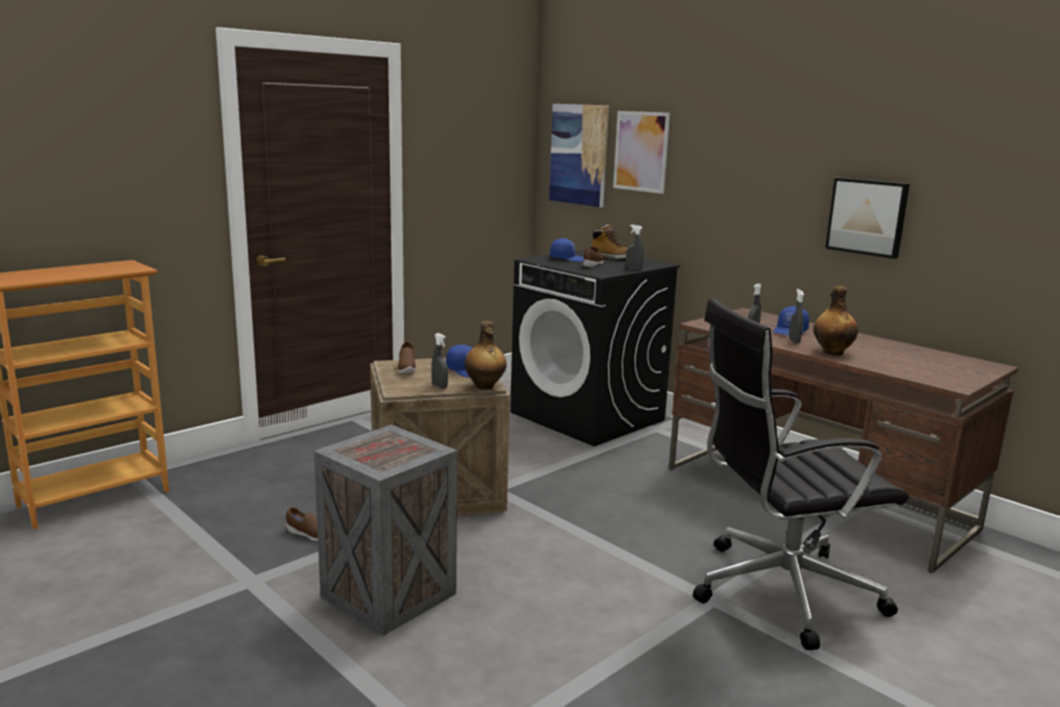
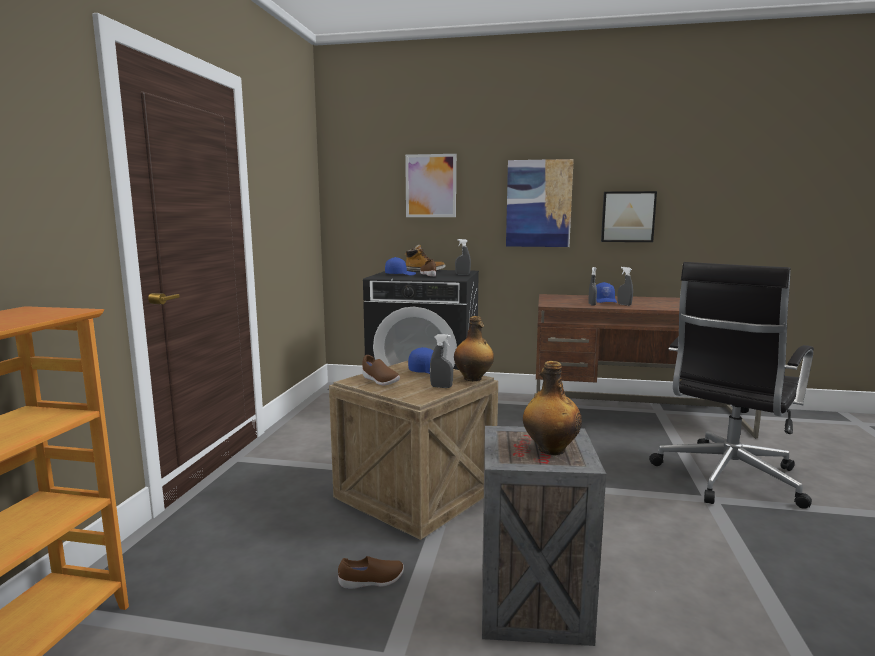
camera: 35 degrees left, 5 degrees down
picture [549,104,609,207] -> picture moved to [506,159,574,247]
bottle [813,286,858,355] -> bottle moved to [523,361,582,455]

